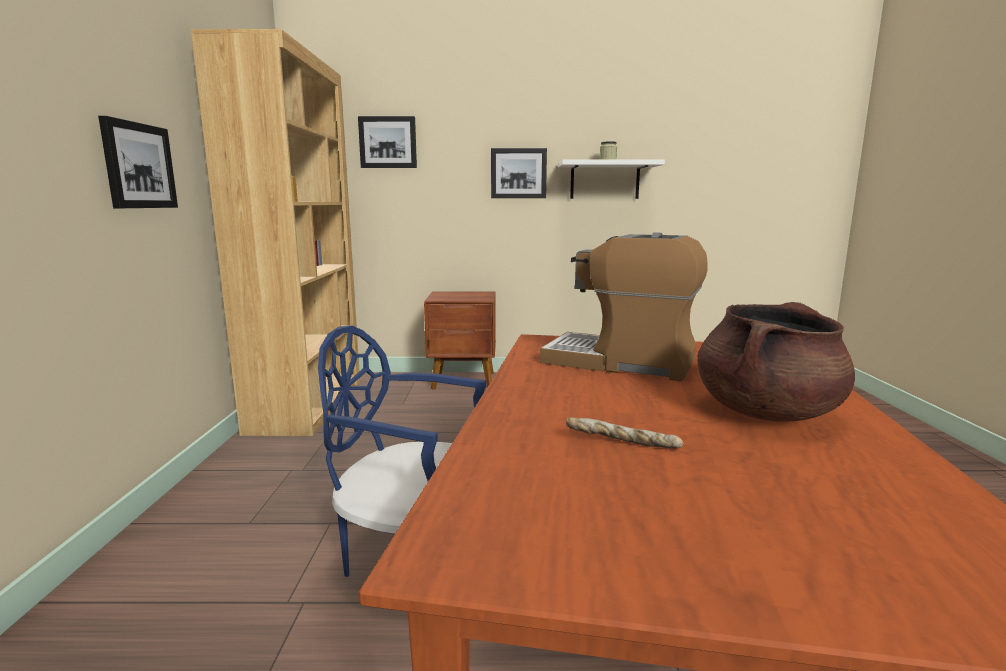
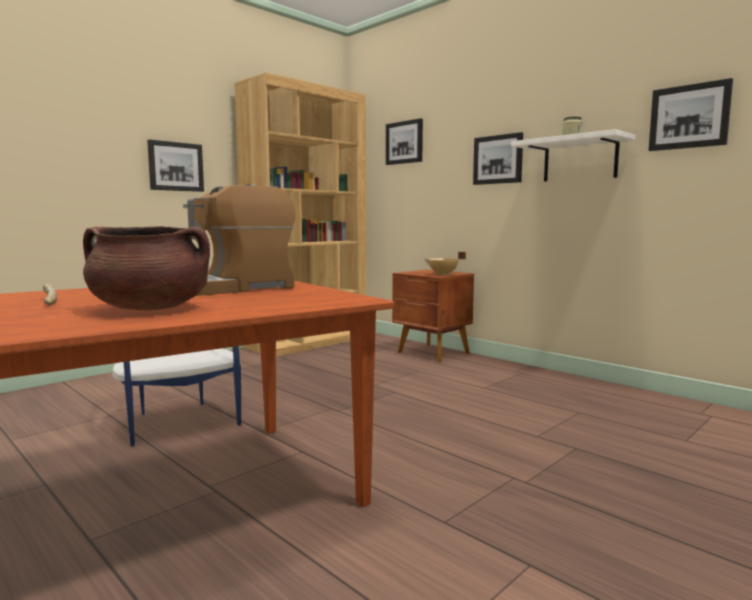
camera: 45 degrees right, 5 degrees down
coffee machine [540,233,708,381] -> coffee machine turned 105 degrees counterclockwise [183,184,296,296]
none -> beige cooking pot [424,252,466,275]
none -> picture [649,78,733,151]

